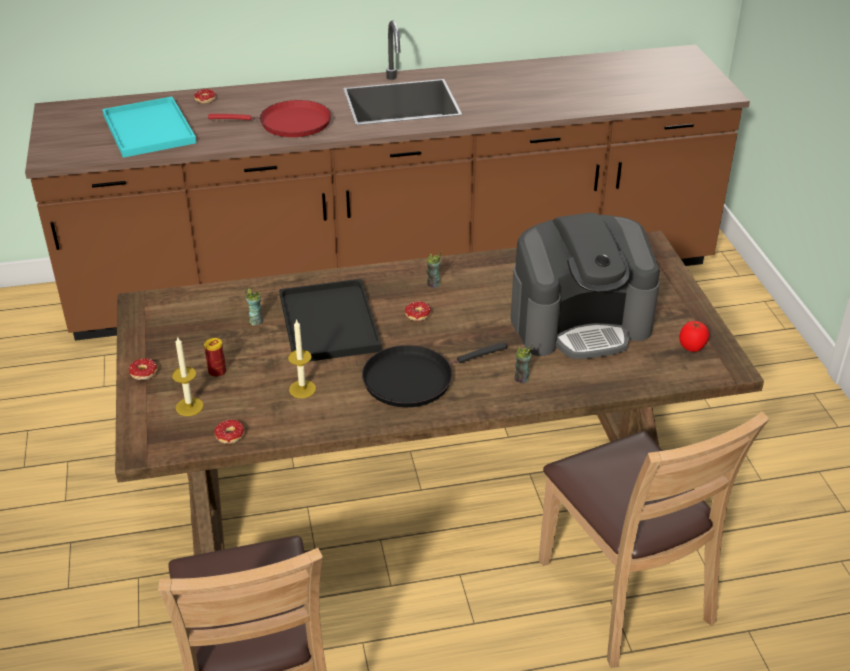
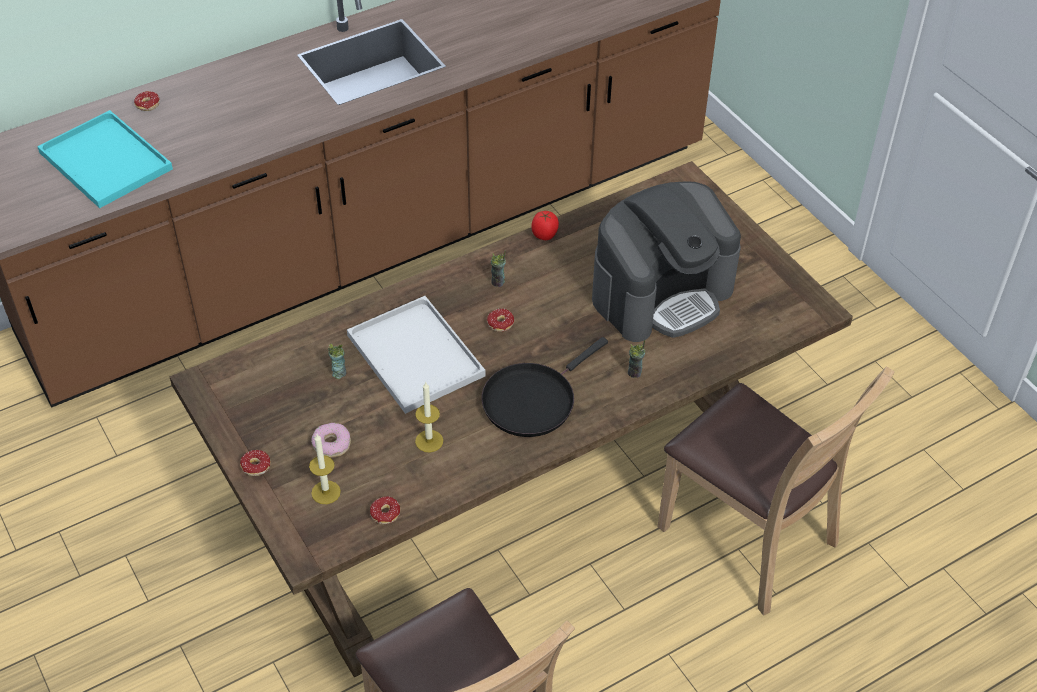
camera: 20 degrees left, 10 degrees up
can [204,338,226,377] -> donut [311,423,351,458]
red frying pan [208,100,331,137] -> none
black tray [279,279,382,362] -> white tray [347,296,486,414]
tomato [679,321,709,352] -> tomato moved to [532,211,559,240]

